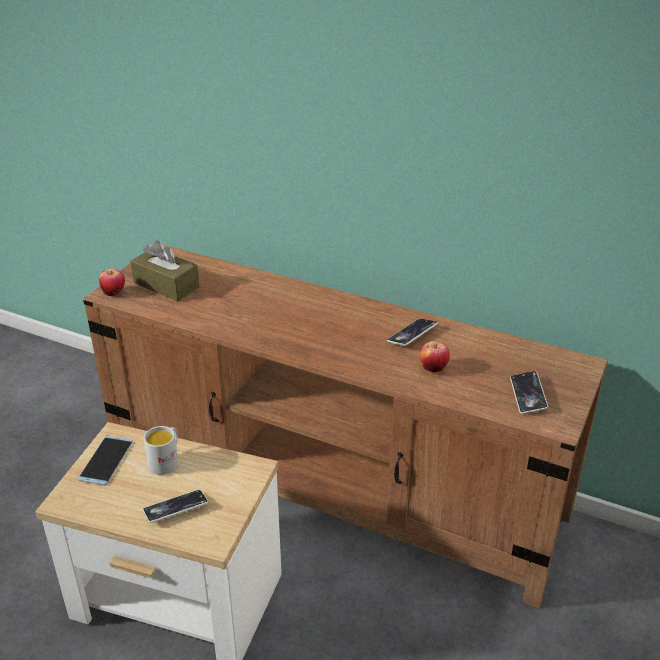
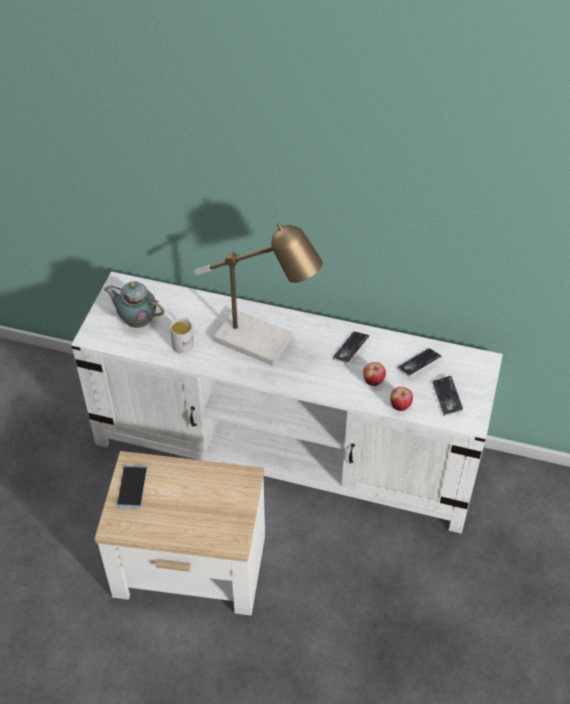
camera: 10 degrees left, 15 degrees up
brown tv stand [83,244,608,609] -> white tv stand [71,272,503,534]
apple [99,269,125,297] -> apple moved to [390,387,413,411]
brown tissue box [130,241,199,301] -> teapot [104,281,165,328]
phone [143,490,209,523] -> phone moved to [397,348,442,377]
white mug [144,426,179,475] -> white mug moved to [170,318,194,353]
none -> table lamp [194,222,323,366]

